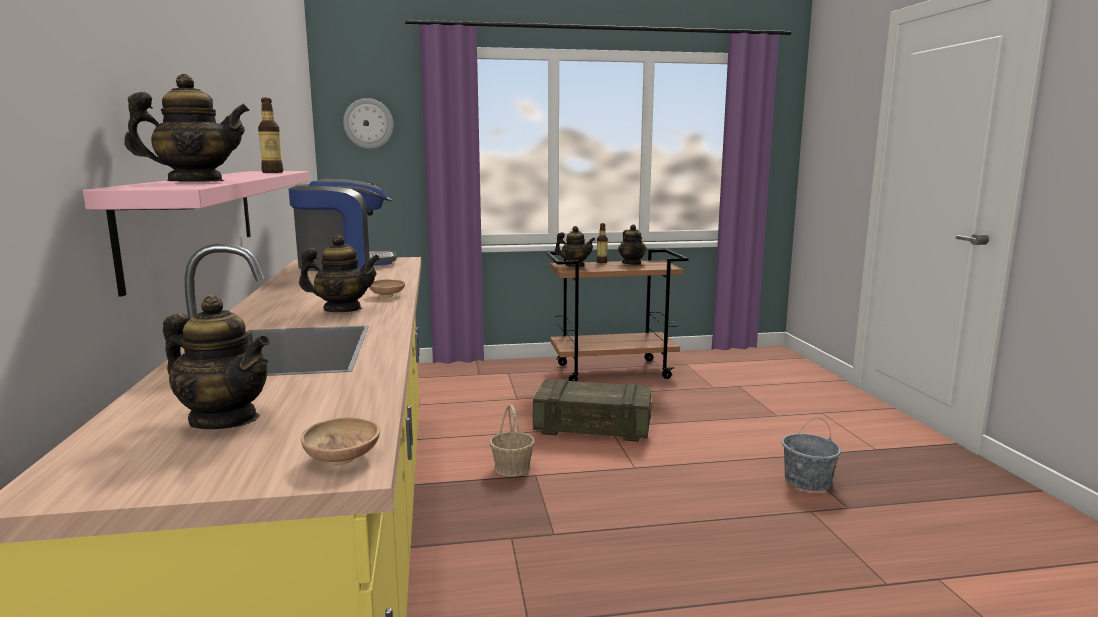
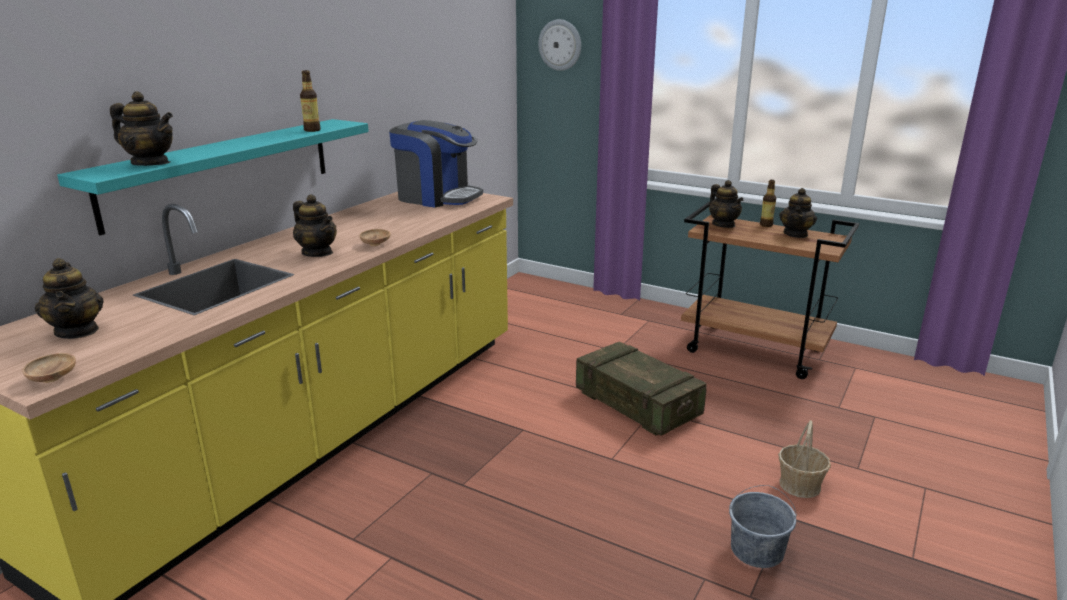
camera: 40 degrees right, 10 degrees up
pink shelf [83,171,309,297] -> turquoise shelf [57,119,369,235]
basket [490,405,535,477] -> basket moved to [778,420,831,498]

